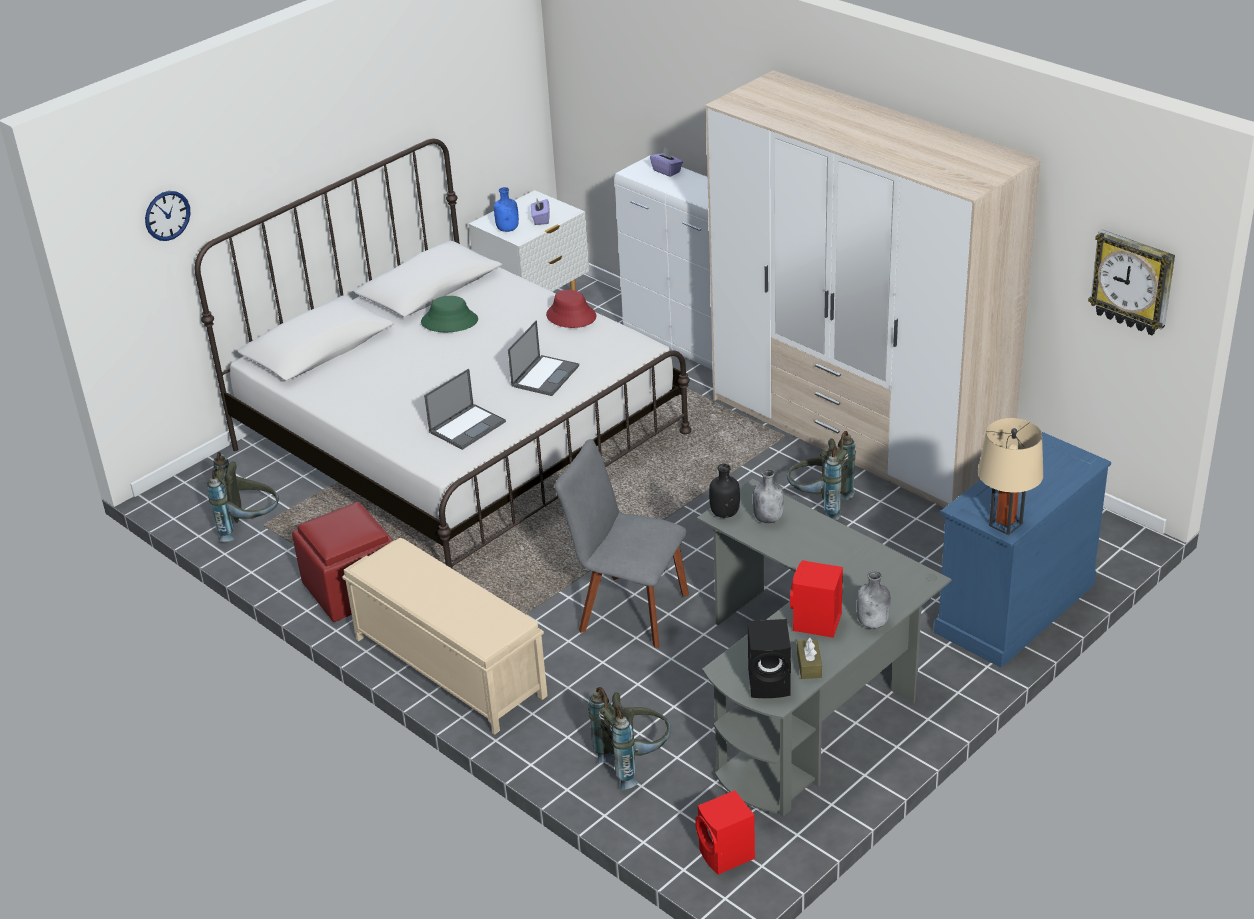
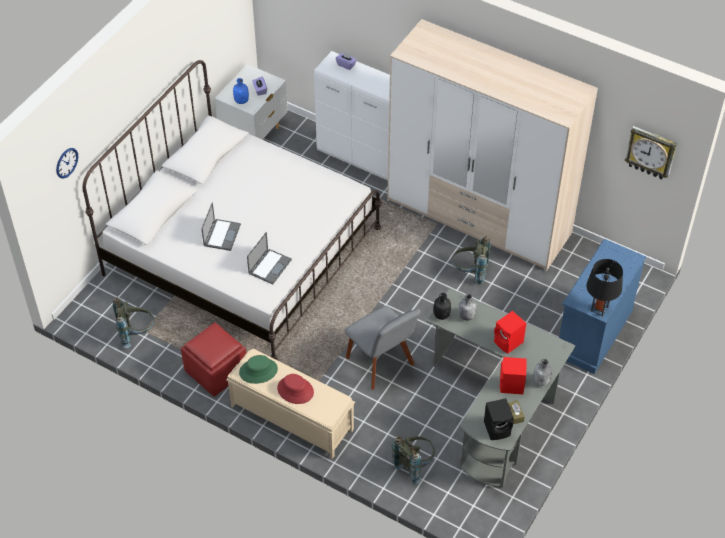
camera: 15 degrees left, 15 degrees up
green hat [421,296,478,332] -> green hat moved to [239,355,278,384]
laptop [508,320,579,396] -> laptop moved to [202,202,241,251]
red hat [546,290,597,328] -> red hat moved to [277,374,314,404]
grey chair [555,439,689,648] -> grey chair turned 135 degrees counterclockwise [345,306,421,390]
red speaker [695,790,755,875] -> red speaker moved to [494,311,526,354]
beige table lamp [978,418,1044,535] -> black table lamp [586,259,623,316]

